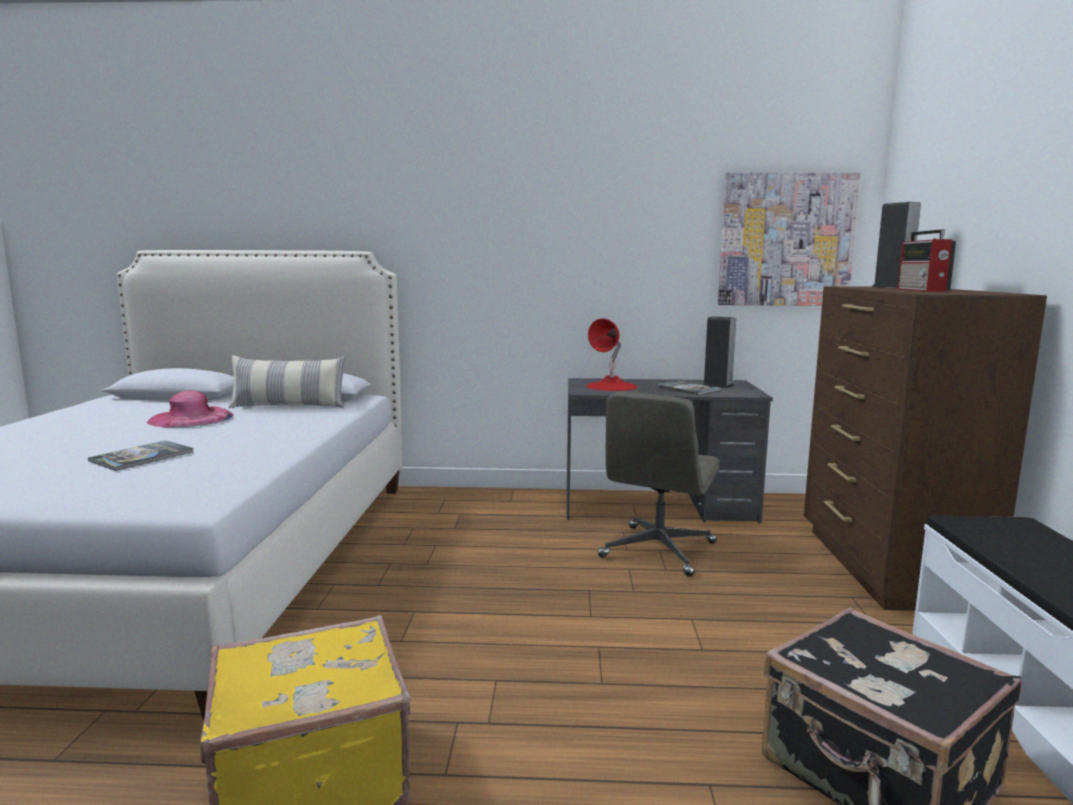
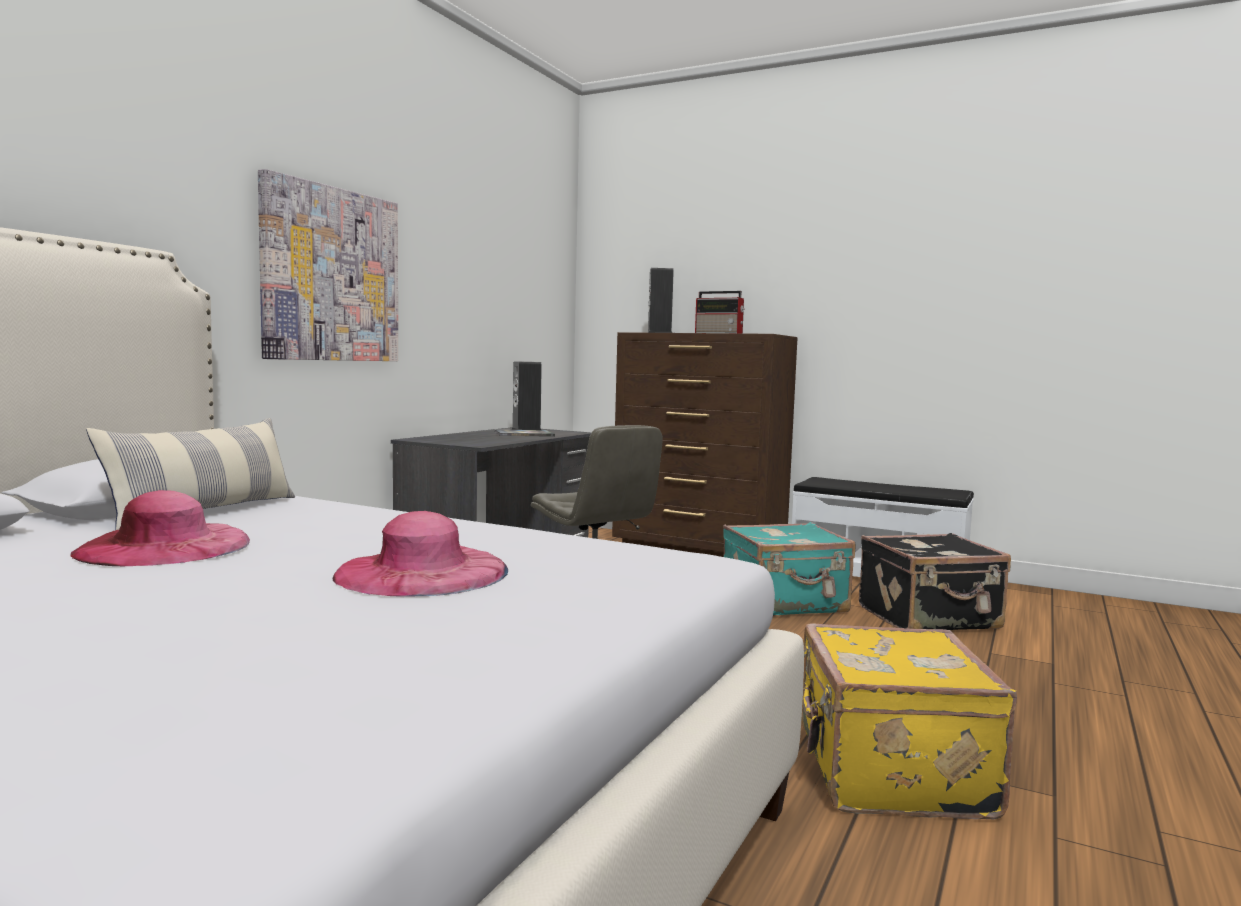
camera: 65 degrees left, 5 degrees down
book [88,440,194,471] -> pink hat [332,511,508,597]
red table lamp [586,319,637,391] -> none
picture [718,172,861,306] -> picture moved to [258,169,398,361]
none -> turquoise suitcase [723,522,855,615]

